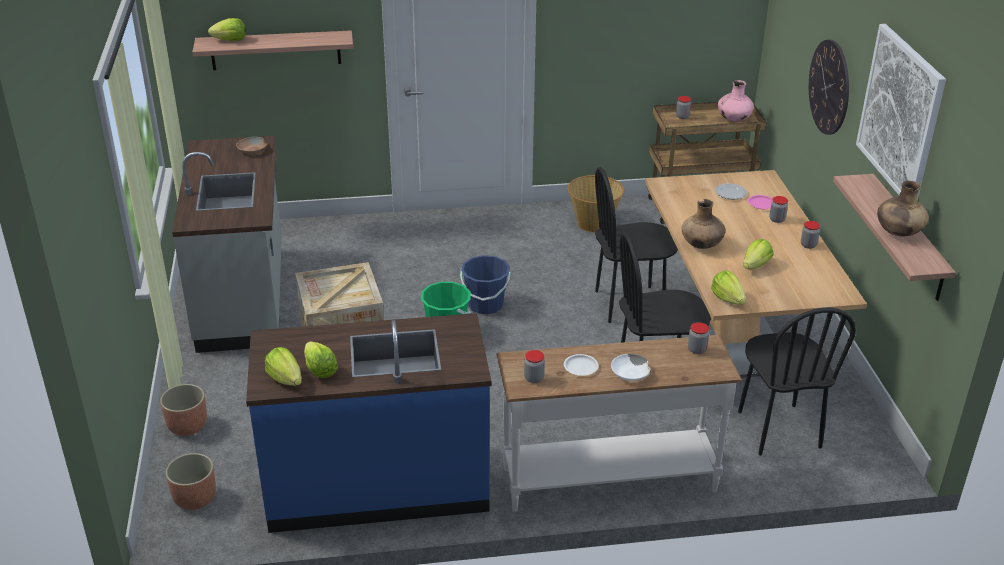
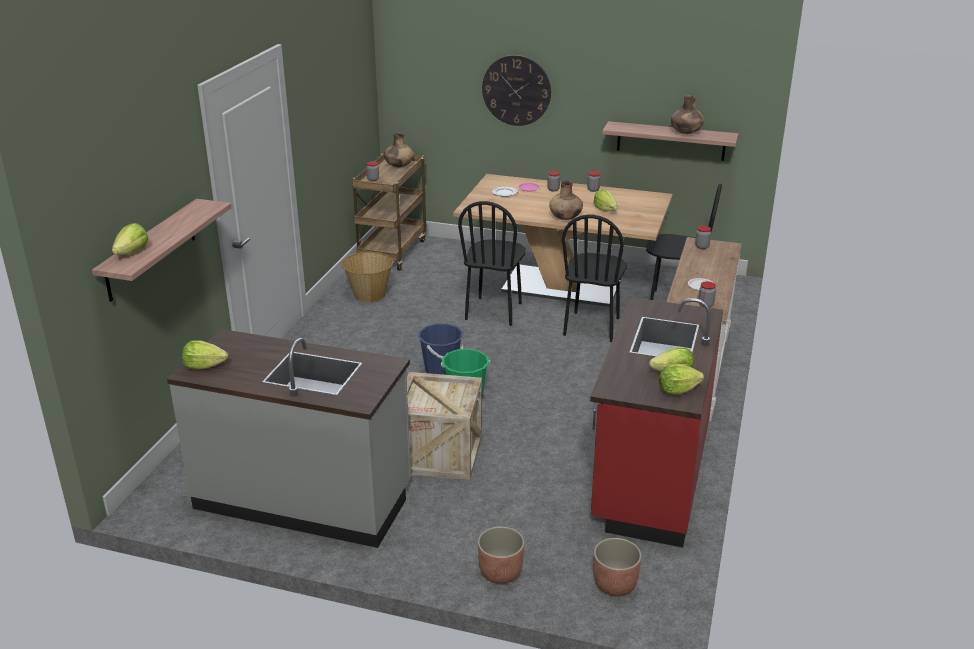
camera: 65 degrees left, 5 degrees down
brown bowl [236,137,268,154] -> none
blue counter [246,313,491,533] -> red counter [590,297,723,548]
white bowl [611,354,651,381] -> none
lettuce [711,271,746,305] -> lettuce moved to [182,340,228,369]
pink vase [718,80,754,122] -> brown vase [384,132,414,167]
picture [856,24,946,201] -> none

